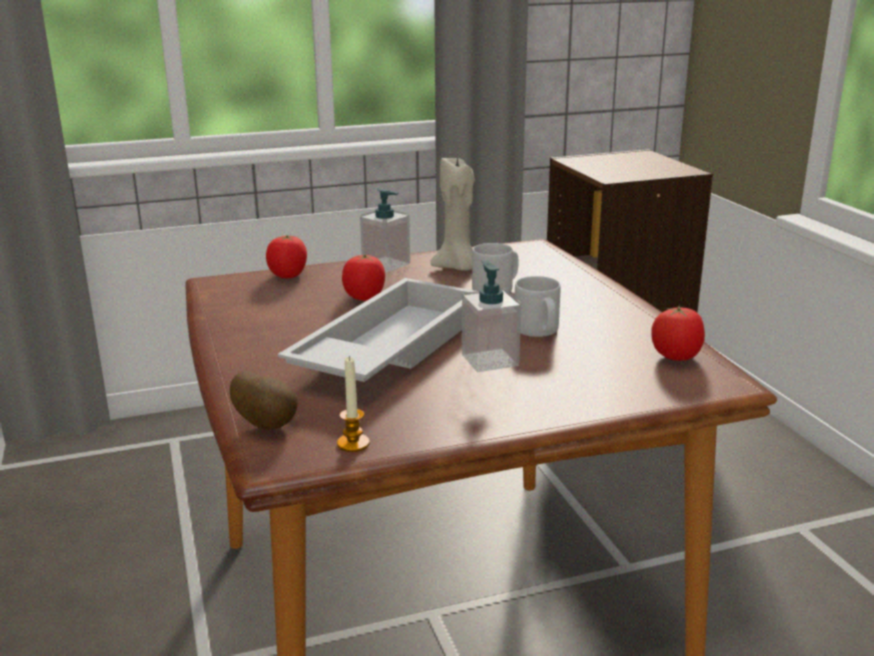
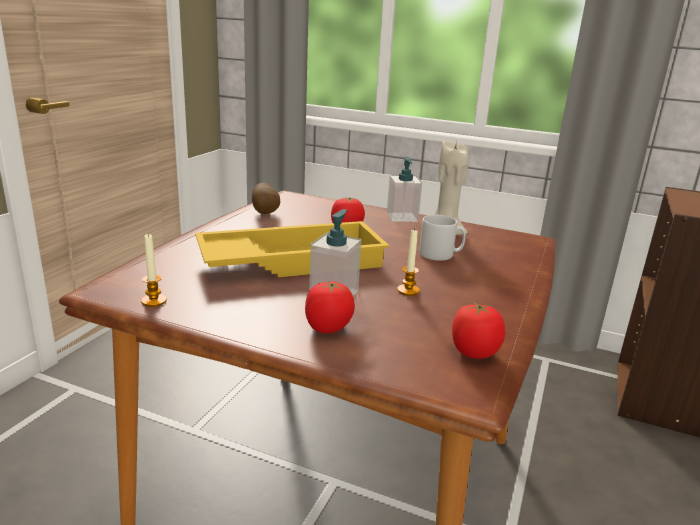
camera: 40 degrees right, 0 degrees up
potato [230,372,298,430] -> potato moved to [252,183,280,214]
tomato [266,235,307,278] -> tomato moved to [305,281,355,334]
white tray [278,278,475,382] -> yellow tray [195,221,389,277]
grey mug [515,276,561,337] -> candle [397,228,420,296]

